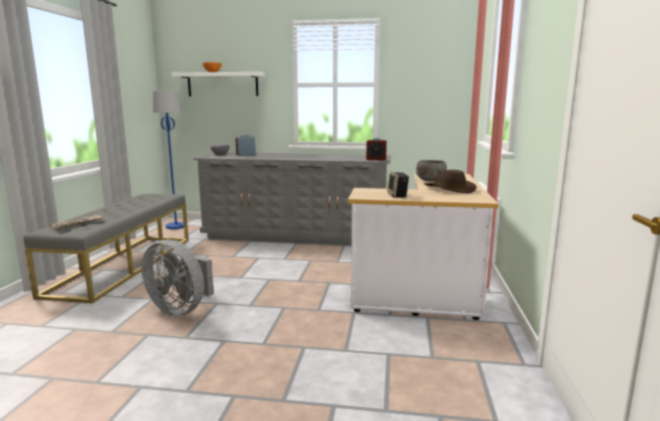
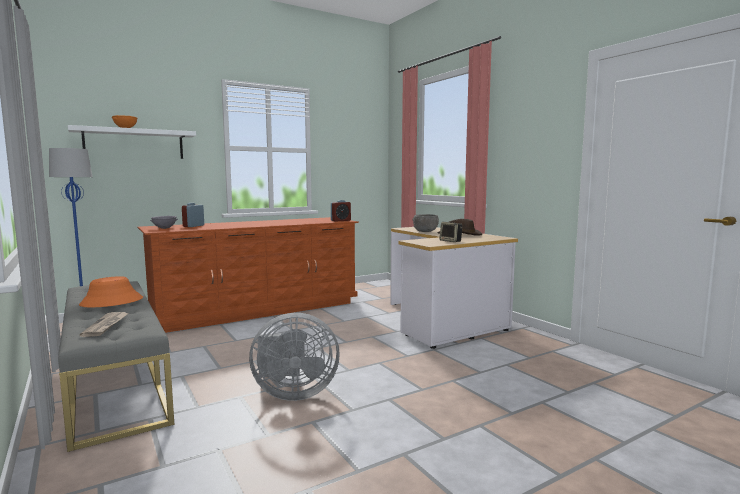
camera: 40 degrees left, 5 degrees down
grey dresser [193,152,391,245] -> brown dresser [138,217,359,333]
none -> orange hat [79,276,143,307]

